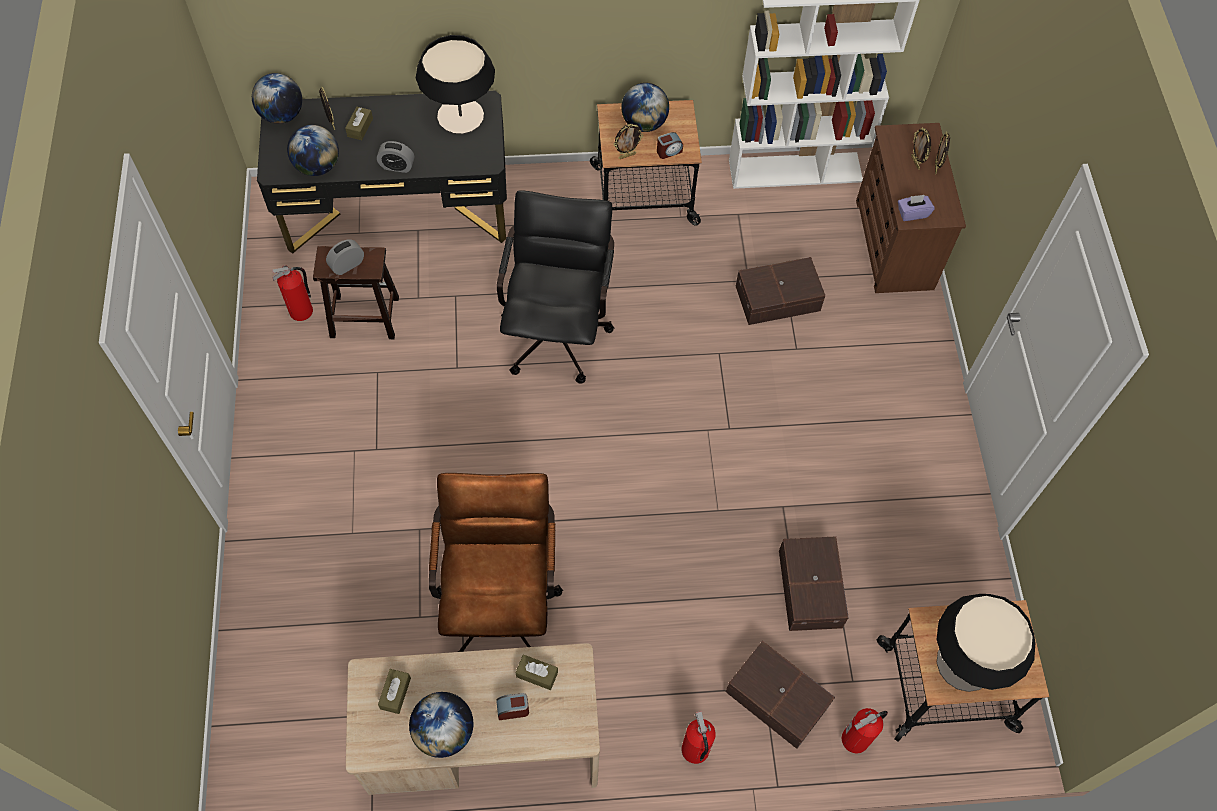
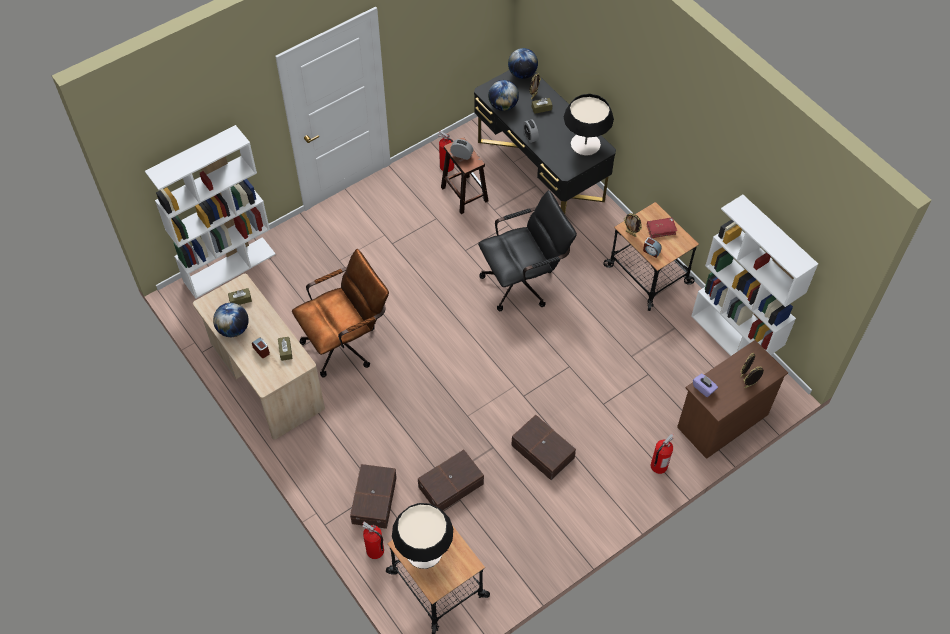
camera: 60 degrees right, 5 degrees down
globe [621,83,669,132] -> red book [647,217,677,238]
fire extinguisher [681,711,716,764] -> fire extinguisher moved to [651,433,674,474]
brown storage box [736,257,825,325] -> brown storage box moved to [511,415,576,480]
none -> white bookcase [145,125,276,298]

